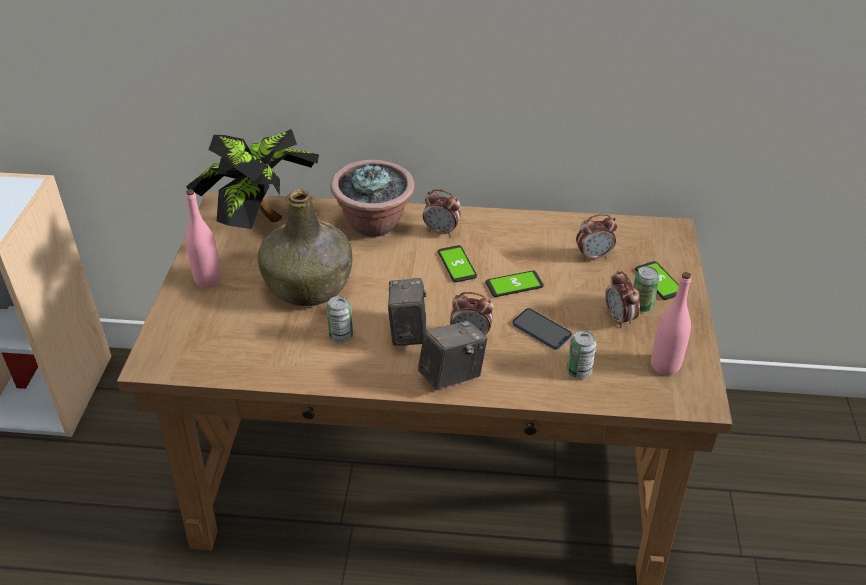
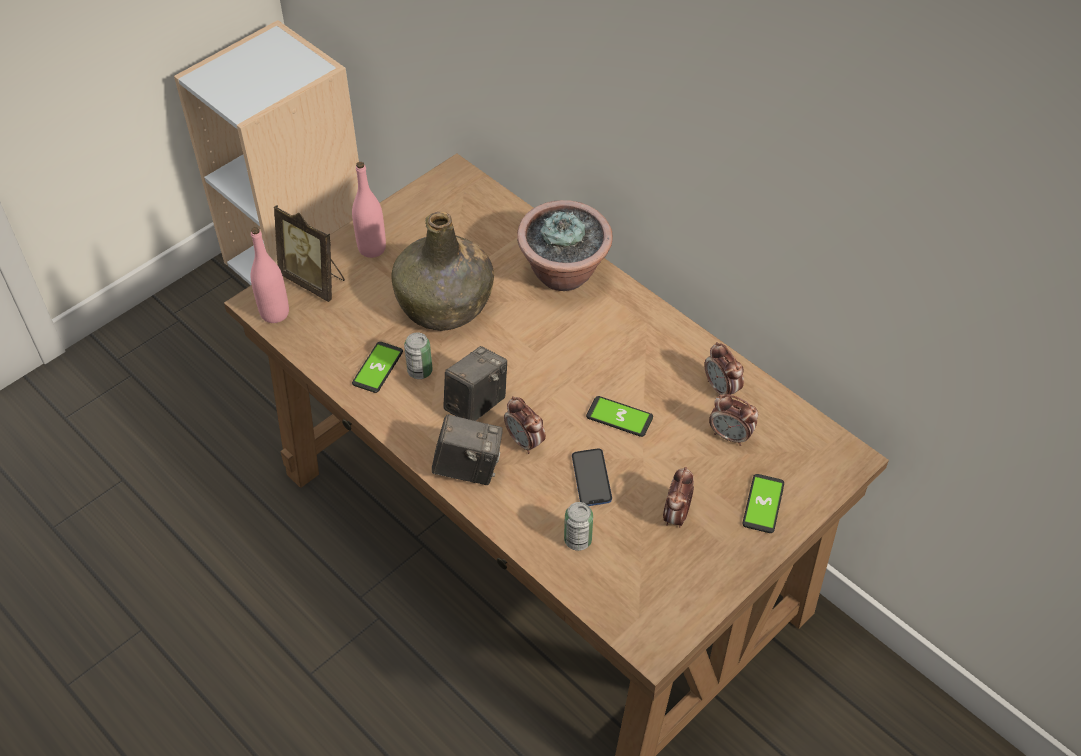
camera: 40 degrees right, 10 degrees up
potted plant [186,129,319,229] -> none
alarm clock [423,189,461,237] -> alarm clock moved to [704,342,744,395]
phone [438,245,477,282] -> phone moved to [352,342,403,393]
can [633,266,659,312] -> none
pink bottle [651,272,691,375] -> pink bottle moved to [250,227,289,323]
none -> picture frame [274,205,345,302]

